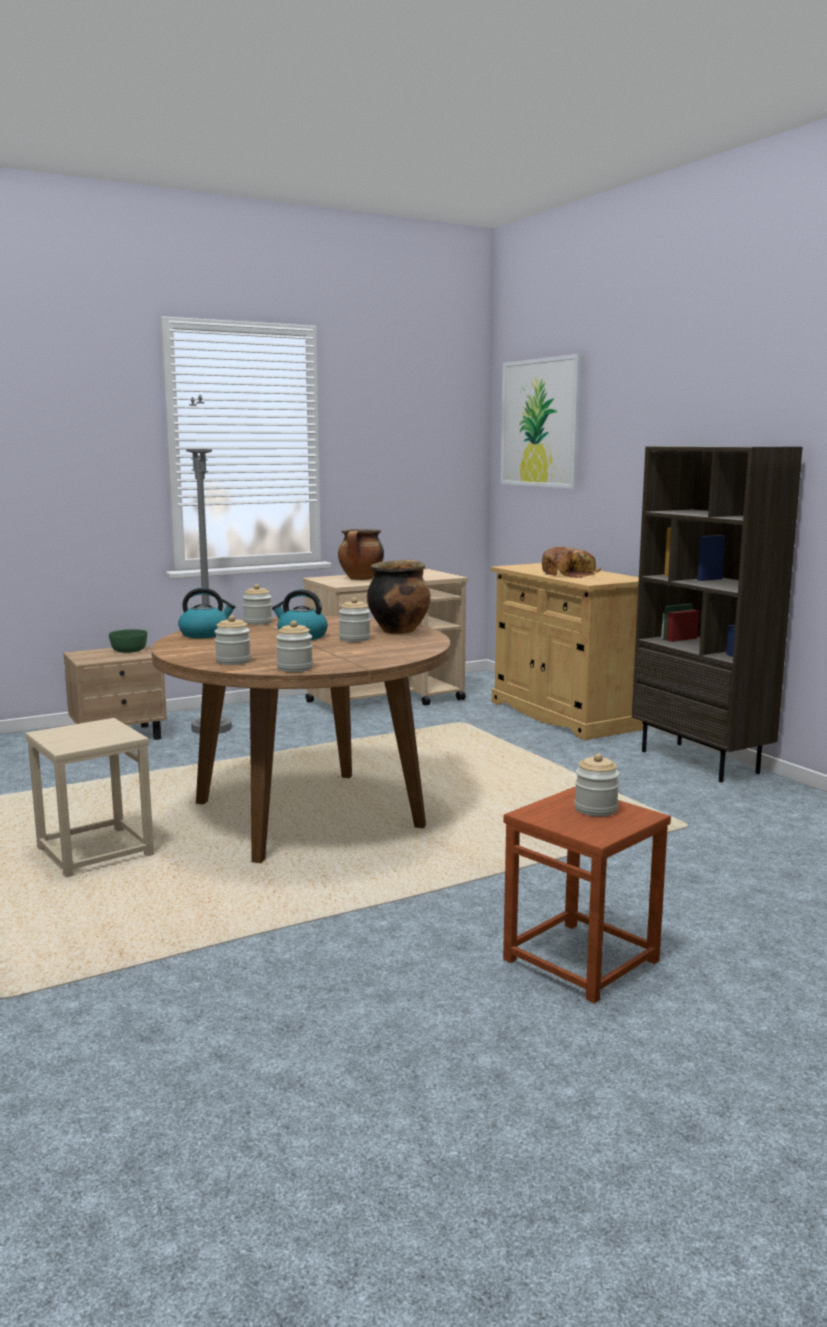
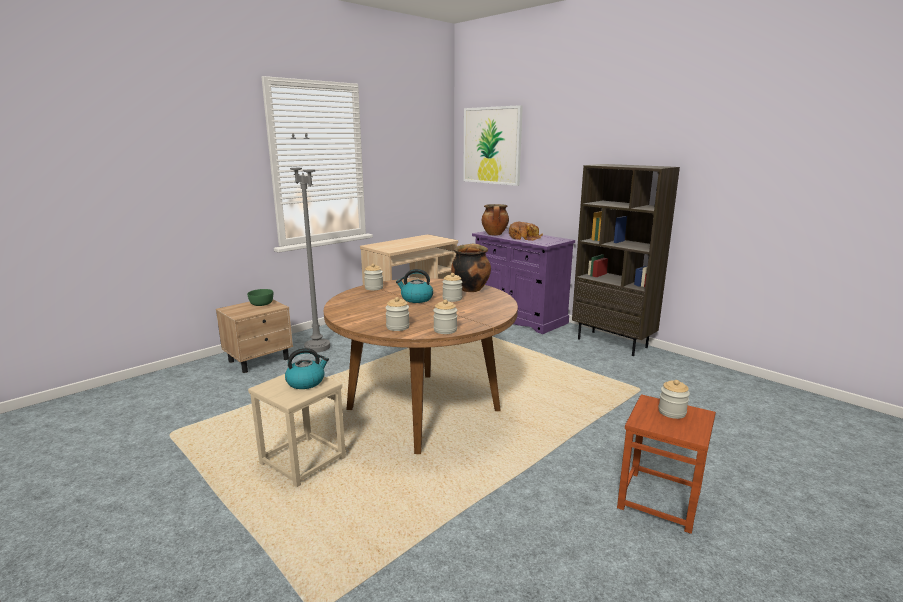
camera: 15 degrees left, 5 degrees up
kettle [178,588,236,638] -> kettle moved to [285,348,329,389]
cooking pot [338,529,384,580] -> cooking pot moved to [482,204,509,235]
beige cabinet [491,563,643,740] -> purple cabinet [472,229,575,334]

